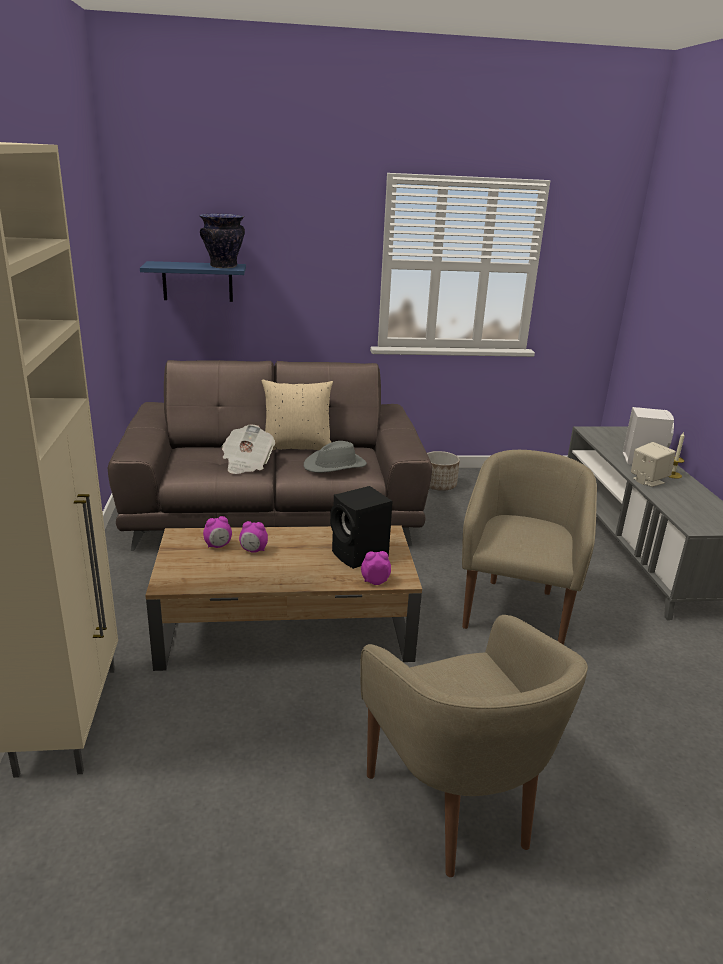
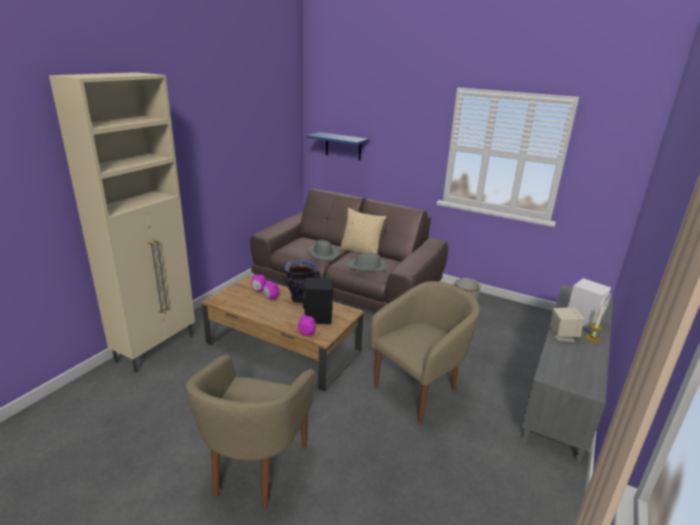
camera: 35 degrees right, 0 degrees up
vase [199,214,245,268] -> vase moved to [282,260,320,303]
newspaper [221,424,275,474] -> grey hat [307,240,340,261]

